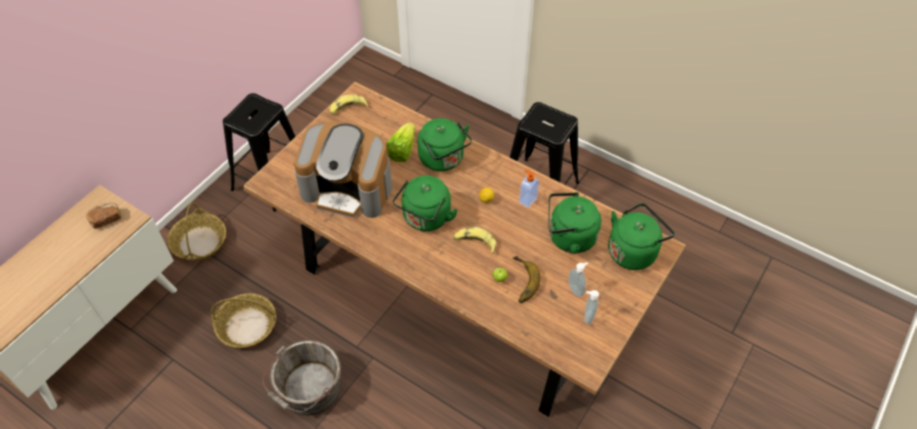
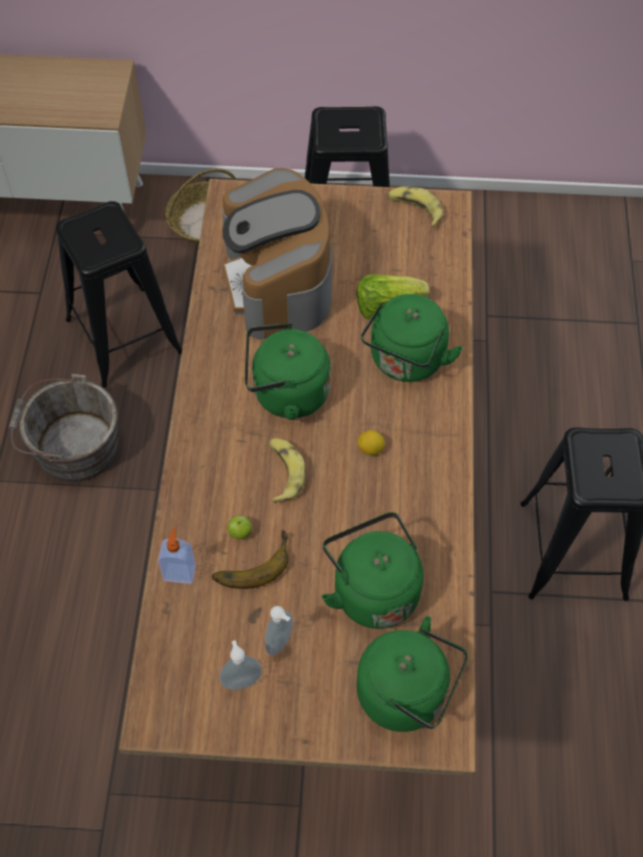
camera: 60 degrees right, 5 degrees up
bread [86,202,121,229] -> none
basket [211,293,276,348] -> black stool [56,201,182,388]
soap dispenser [519,170,539,208] -> soap dispenser moved to [158,529,196,584]

